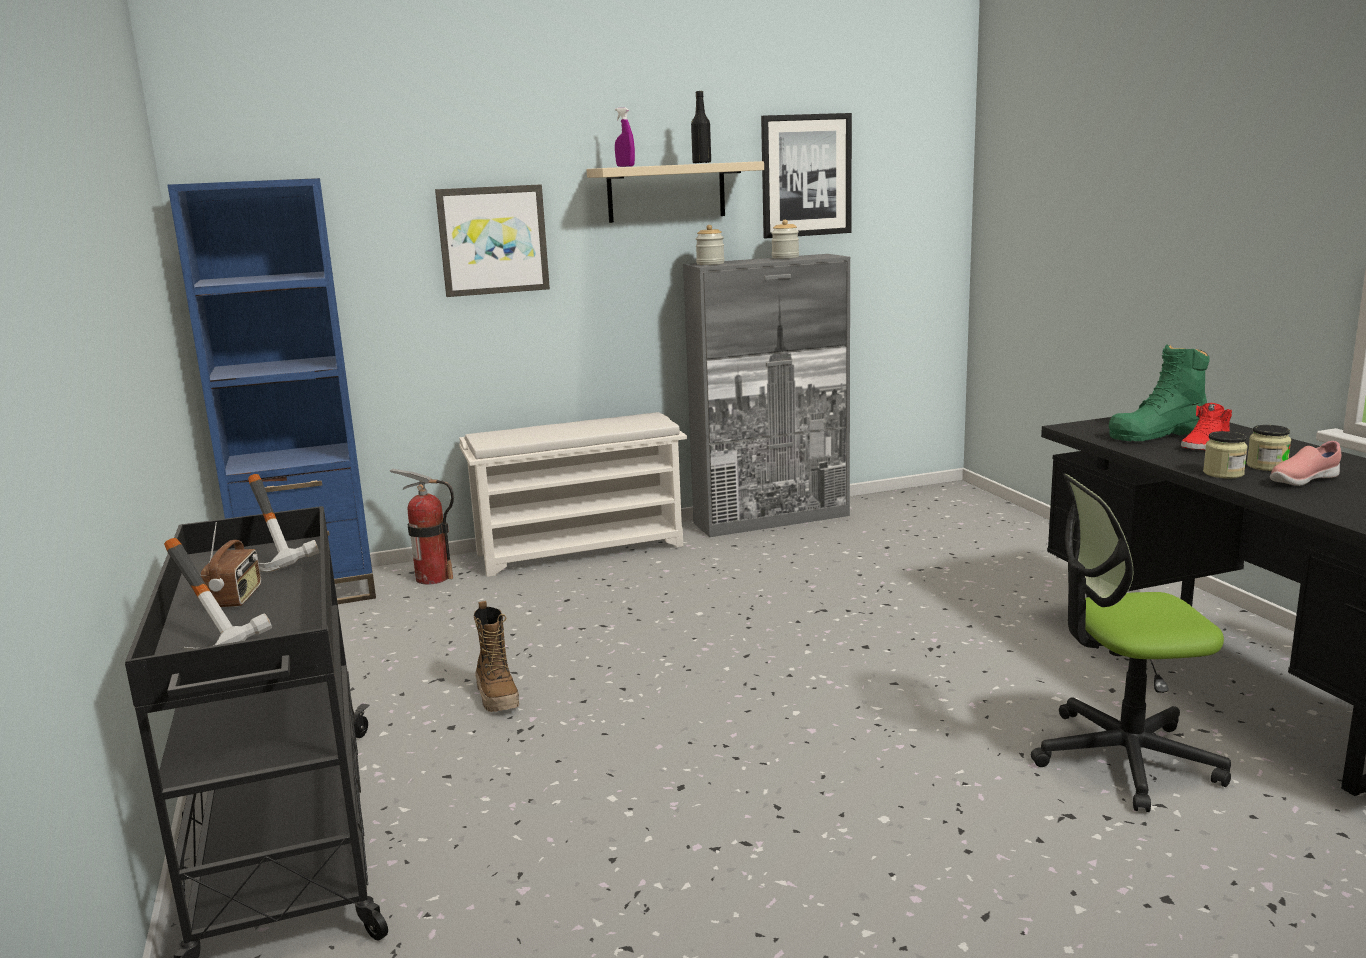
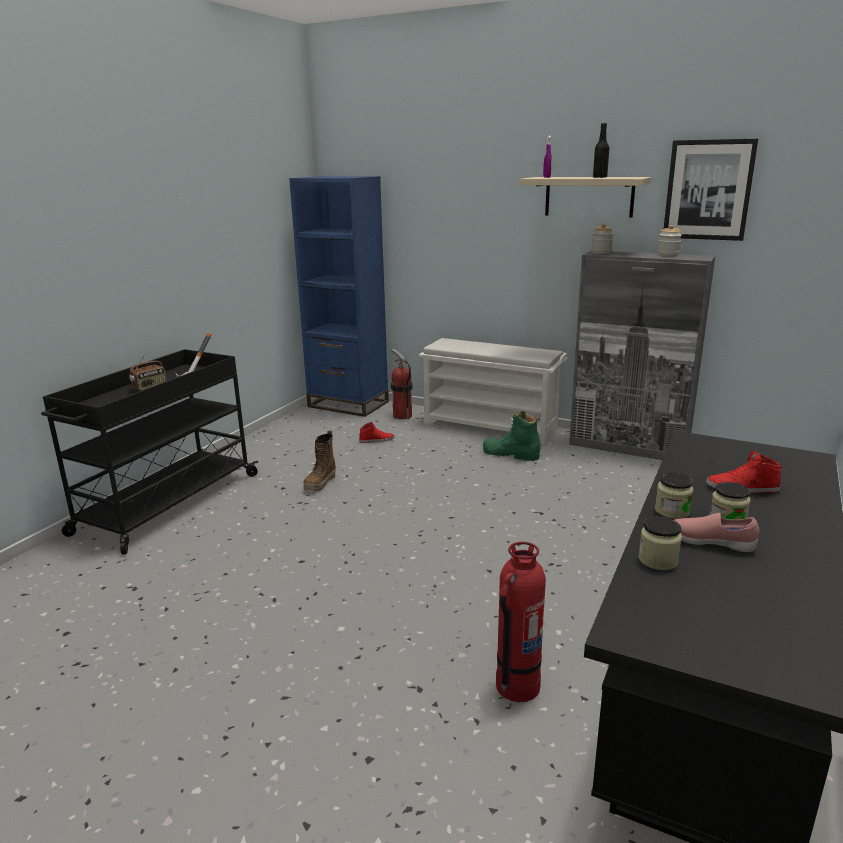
camera: 45 degrees right, 5 degrees up
hammer [164,538,272,650] -> none
picture [435,184,550,297] -> none
office chair [1031,474,1231,812] -> fire extinguisher [496,542,546,702]
green boot [1109,344,1209,441] -> green boot moved to [483,411,541,461]
none -> red shoe [359,422,395,443]
none -> jar [638,517,682,570]

